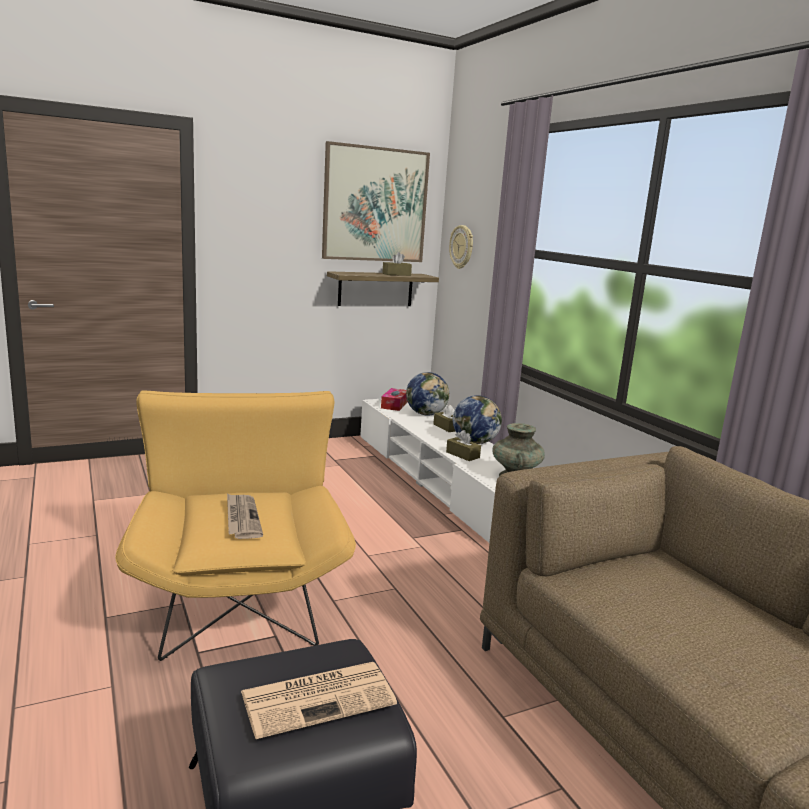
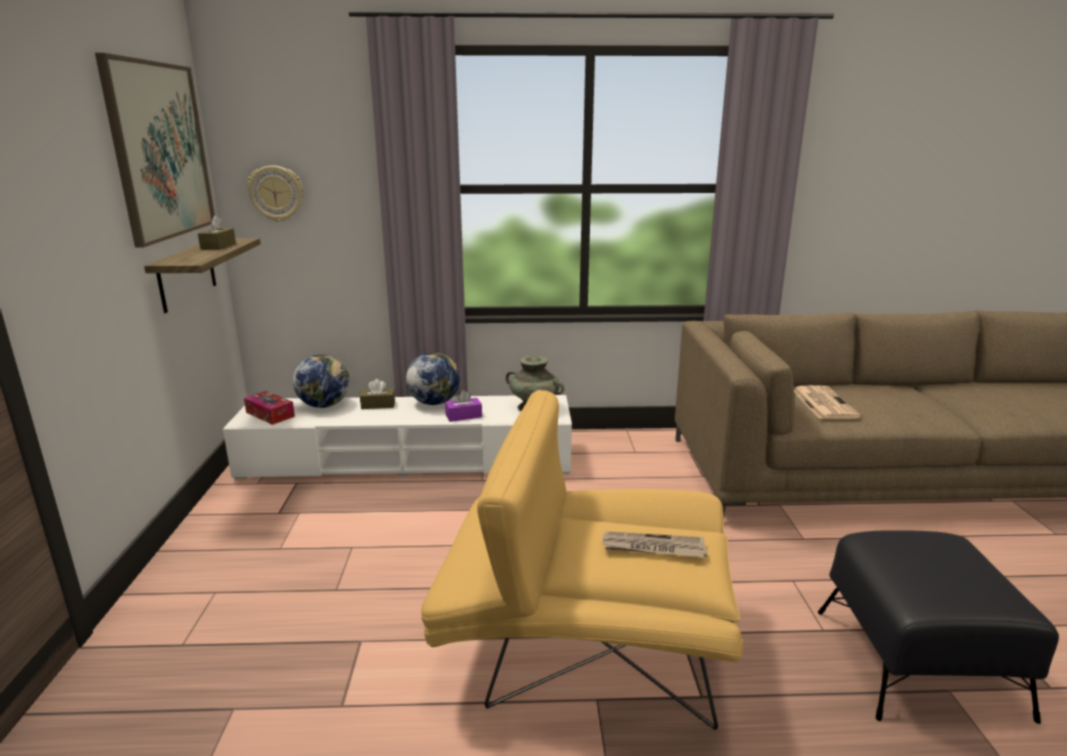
camera: 65 degrees left, 5 degrees up
newspaper [241,662,397,739] -> newspaper moved to [794,385,861,419]
brown tissue box [446,430,481,461] -> purple tissue box [445,390,482,422]

